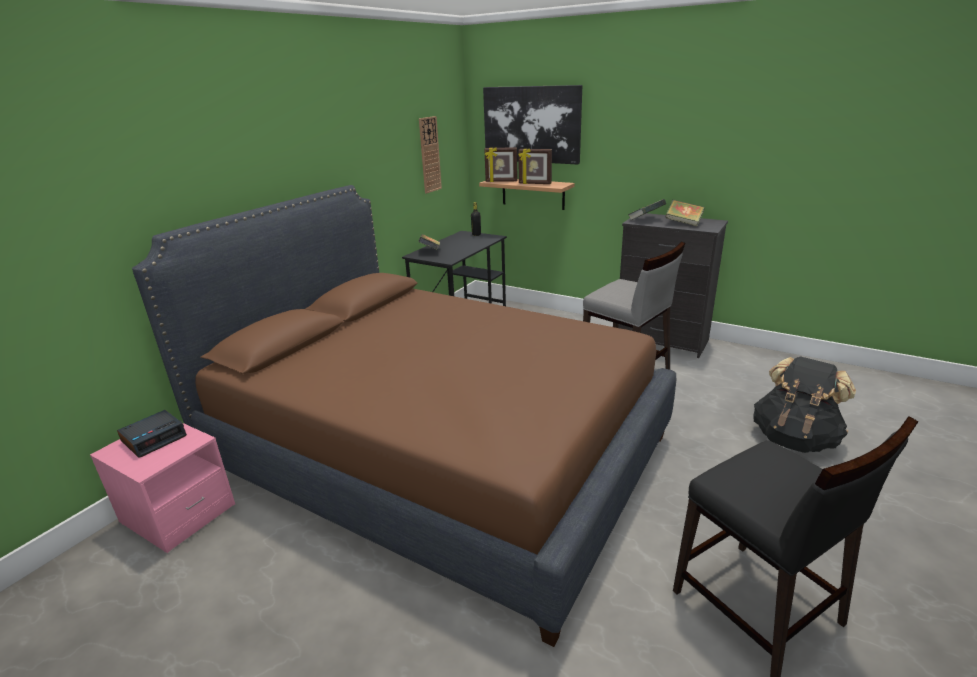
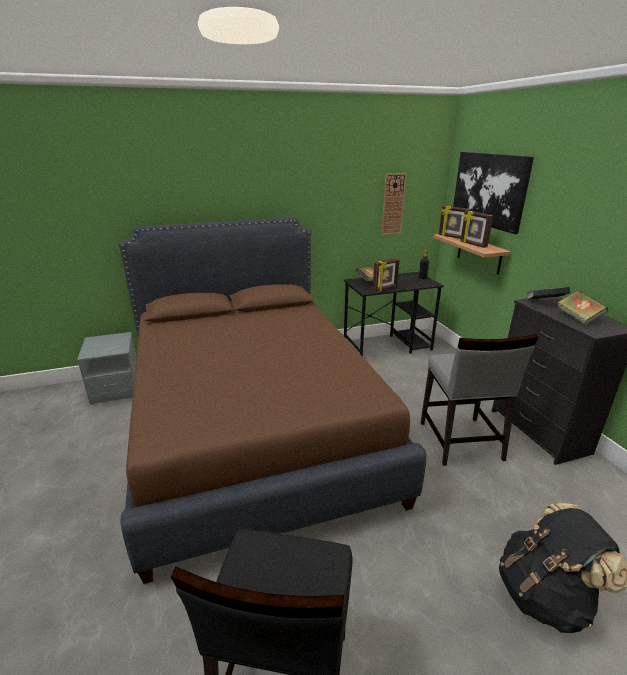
camera: 40 degrees right, 0 degrees up
pink nightstand [90,423,235,553] -> grey nightstand [77,332,136,404]
alarm clock [117,410,187,458] -> none
none -> picture frame [373,258,400,292]

